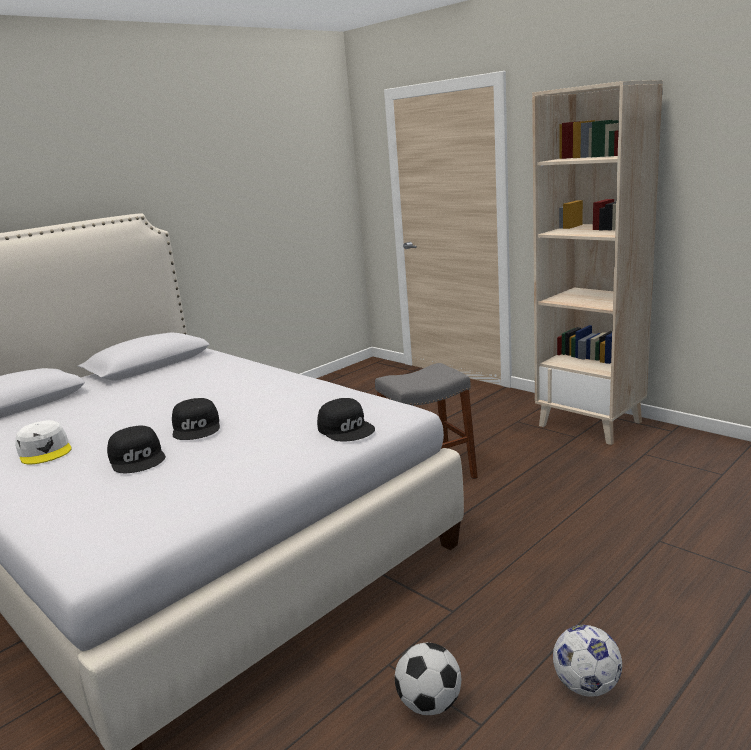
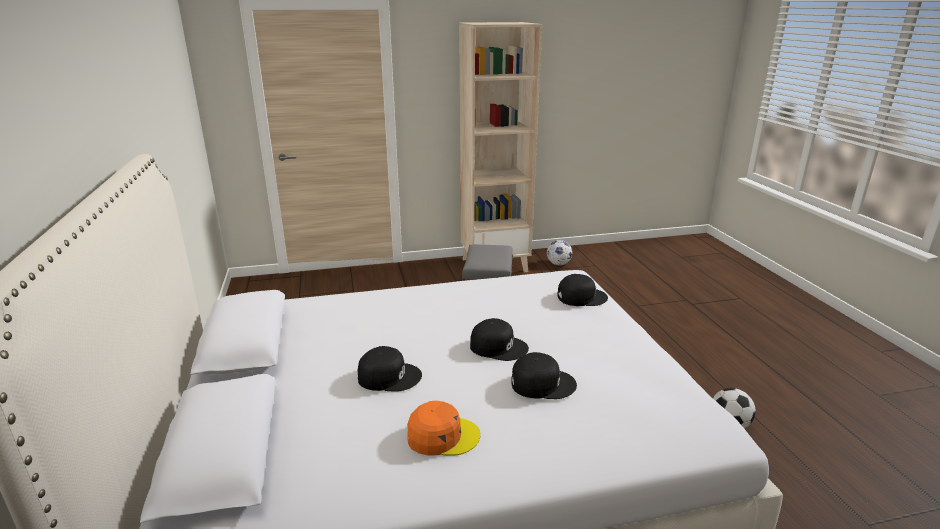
camera: 60 degrees left, 5 degrees up
white cap [15,420,72,464] -> orange cap [407,401,480,456]
football [553,625,622,697] -> football moved to [547,240,572,265]
none -> black cap [358,346,422,392]

